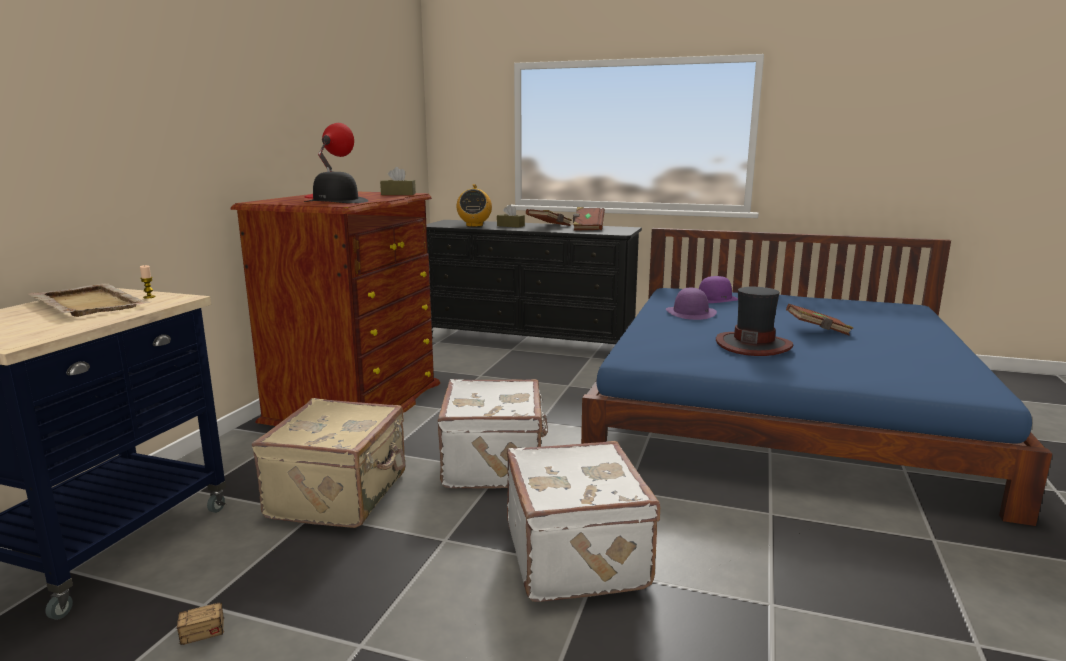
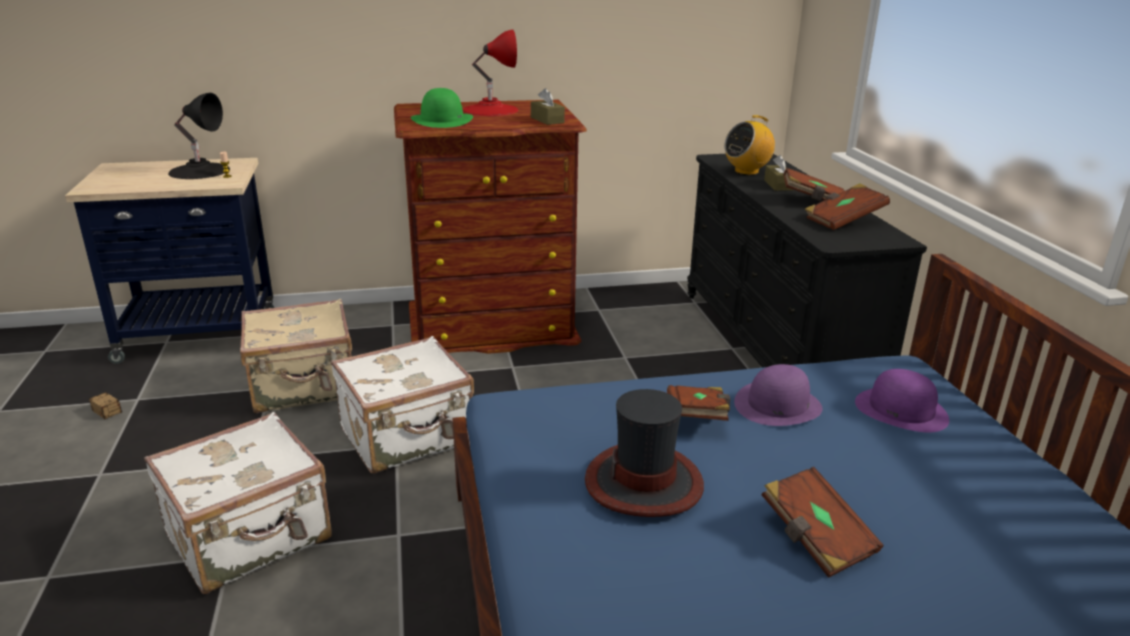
camera: 60 degrees right, 10 degrees up
beige tray [28,283,150,317] -> black table lamp [168,93,230,179]
black hat [304,172,368,203] -> green hat [411,88,473,128]
none -> brown book [667,385,730,421]

